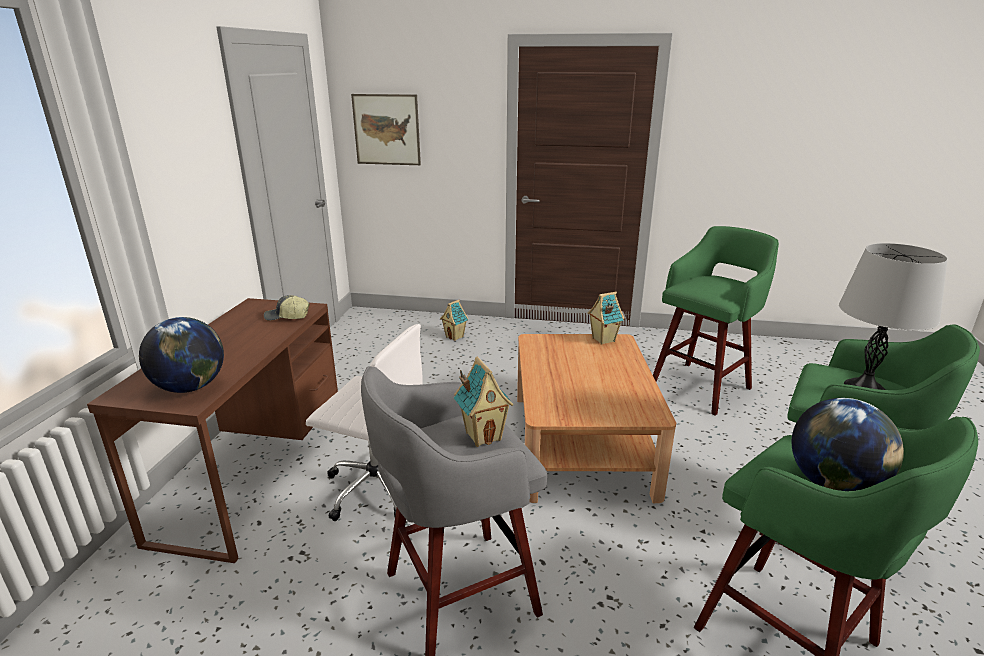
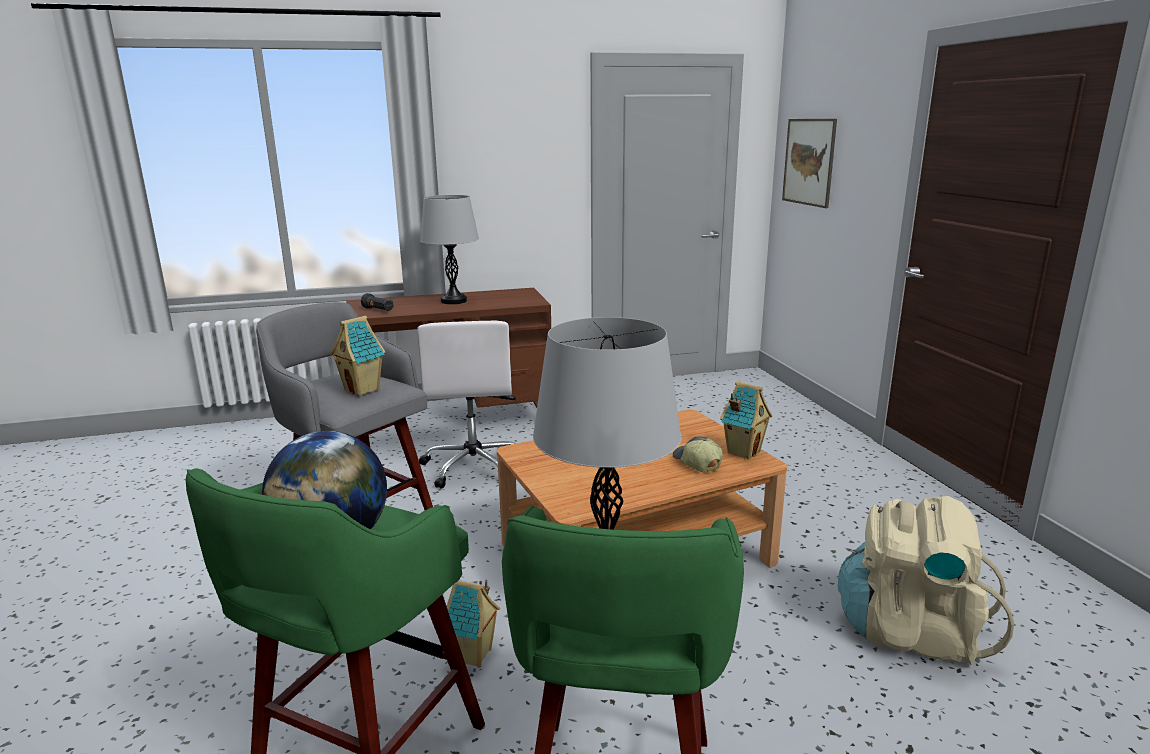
camera: 65 degrees right, 5 degrees down
globe [139,317,224,393] -> black flashlight [361,293,394,311]
cap [264,295,310,321] -> cap moved to [673,436,723,472]
toy house [440,300,468,341] -> toy house moved to [447,579,500,668]
green stool [653,226,779,416] -> beige backpack [838,496,1014,666]
none -> grey table lamp [420,195,479,304]

